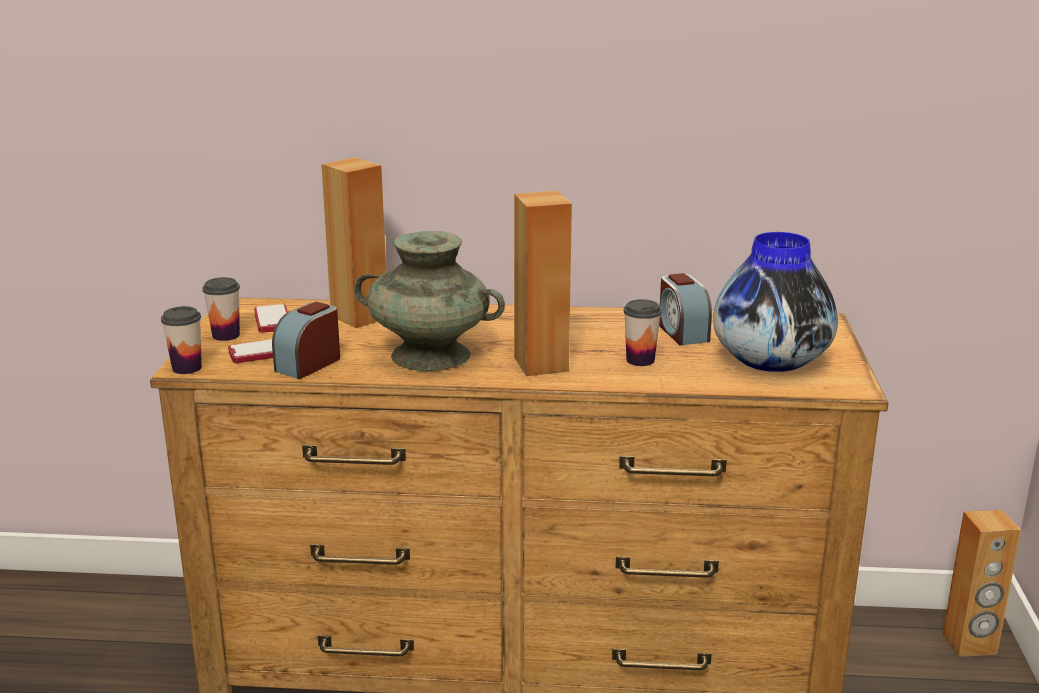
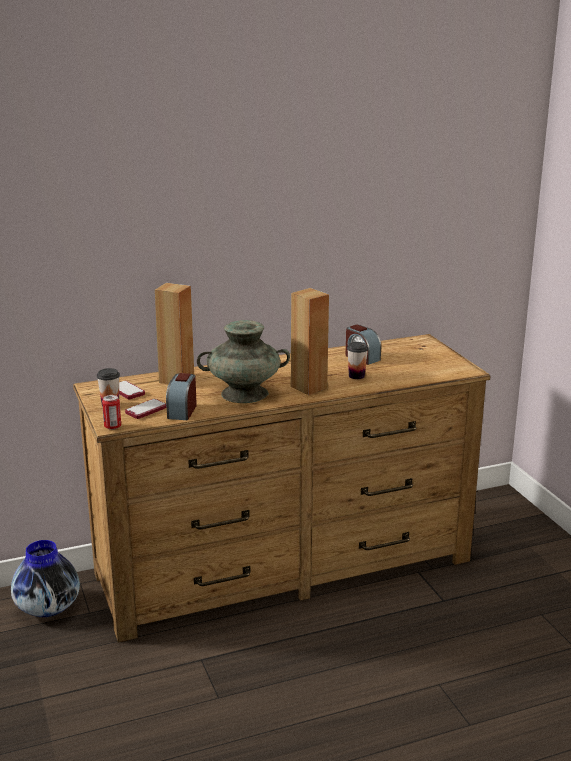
camera: 25 degrees left, 0 degrees up
cup [161,306,202,374] -> can [102,395,121,430]
vase [713,232,838,372] -> vase moved to [11,540,80,617]
brown speaker [943,510,1021,657] -> none

